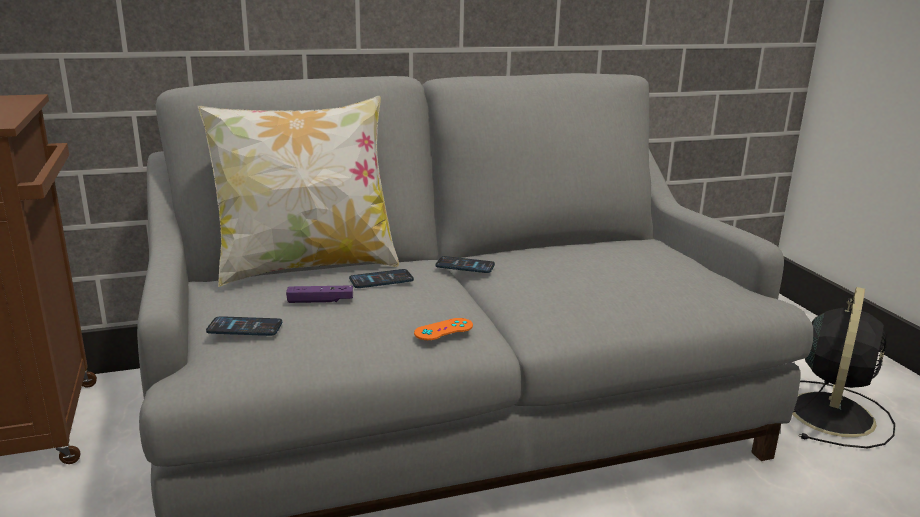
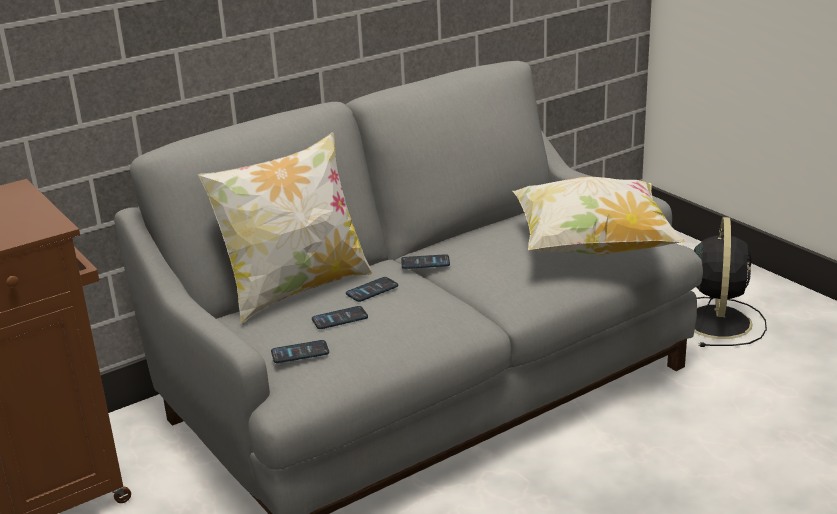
camera: 15 degrees left, 5 degrees up
purple game controller [286,285,353,303] -> phone [312,306,368,329]
orange game controller [414,318,473,340] -> none
none -> pillow [513,177,685,255]

